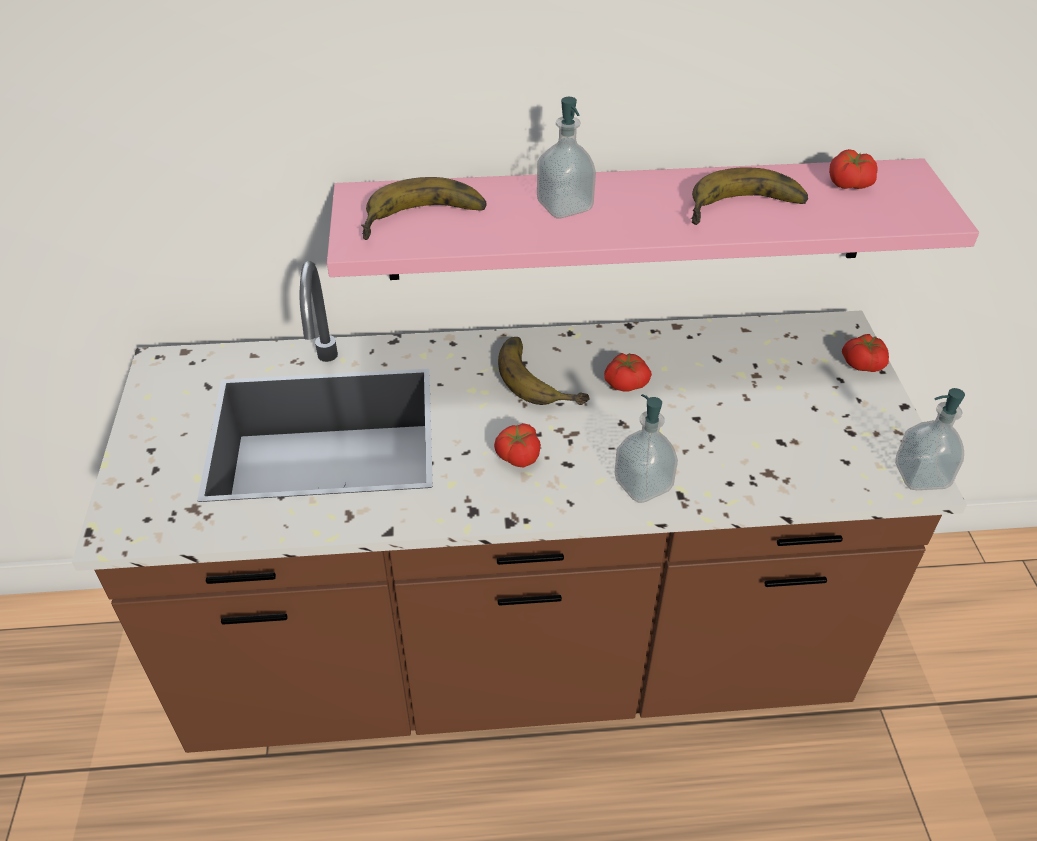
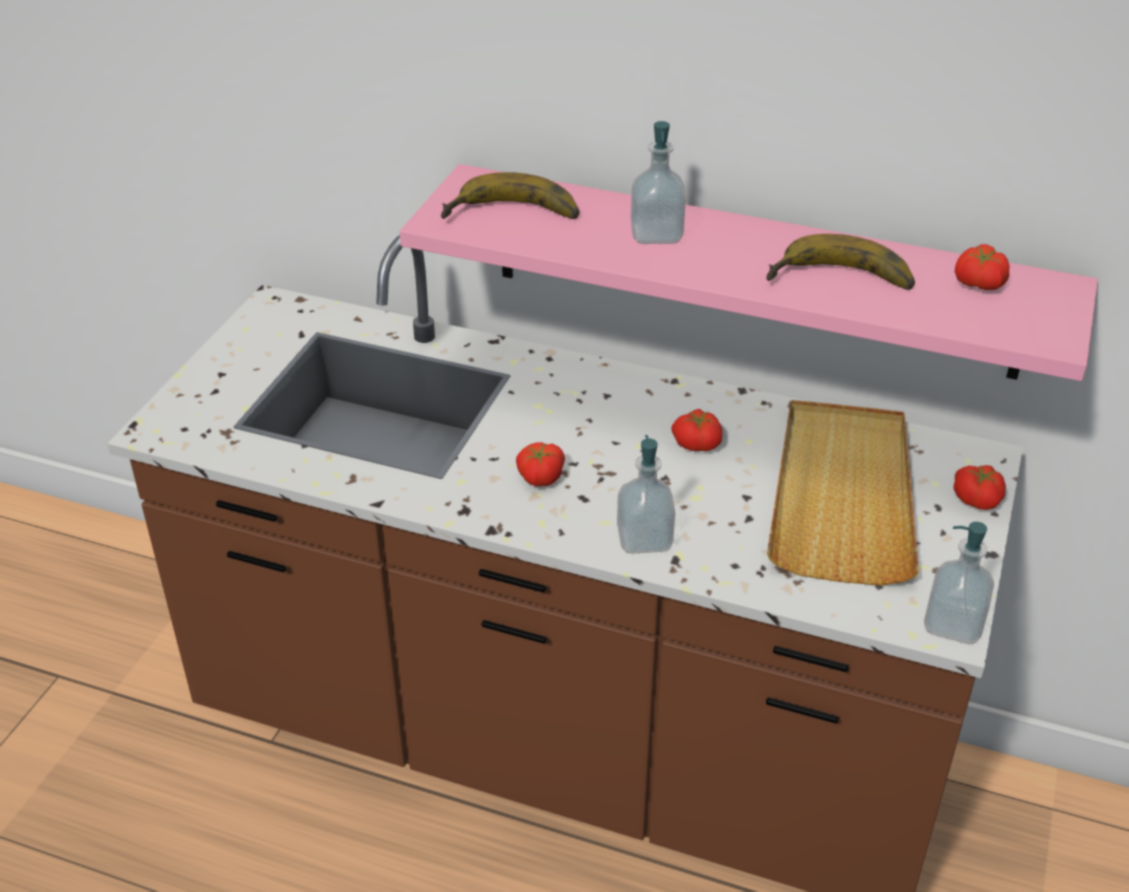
camera: 25 degrees right, 5 degrees down
banana [498,337,590,405] -> none
none -> beige tray [767,400,919,586]

